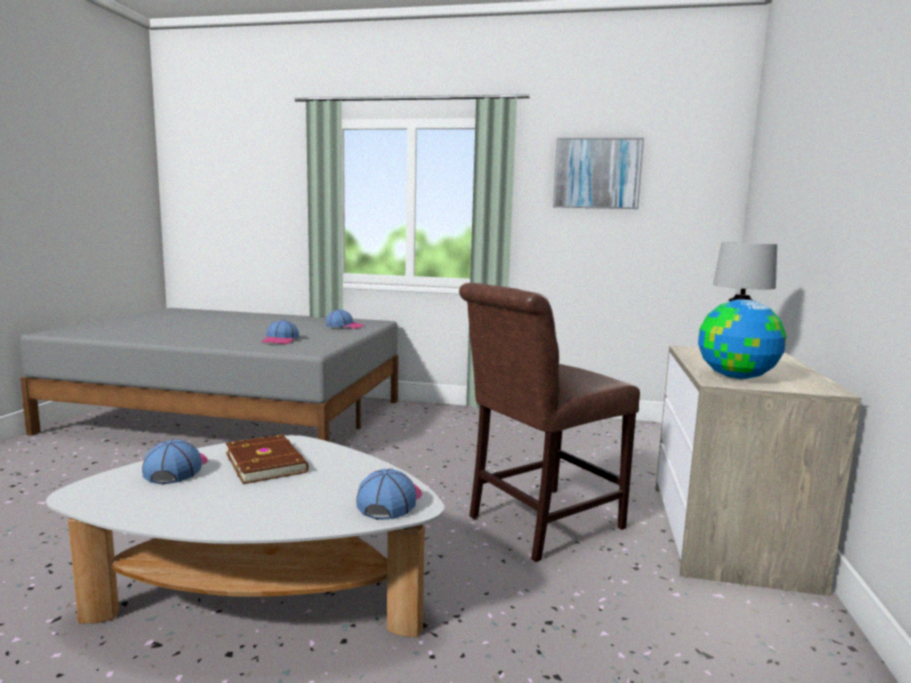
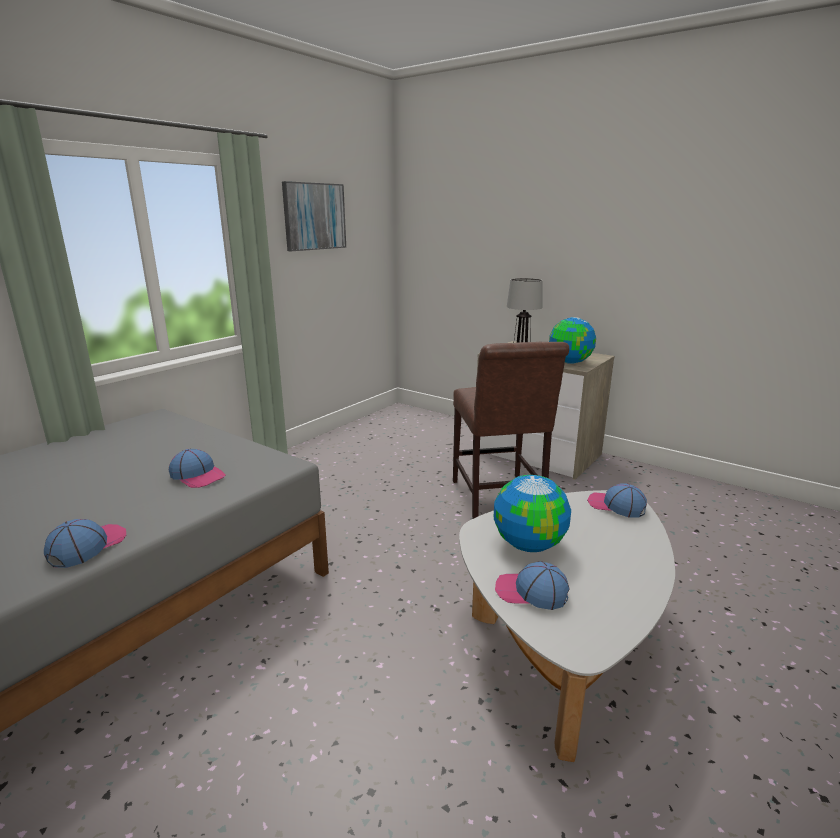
camera: 65 degrees left, 10 degrees up
brown book [226,434,309,484] -> globe [494,475,571,552]
cap [326,309,364,329] -> cap moved to [44,519,126,568]

